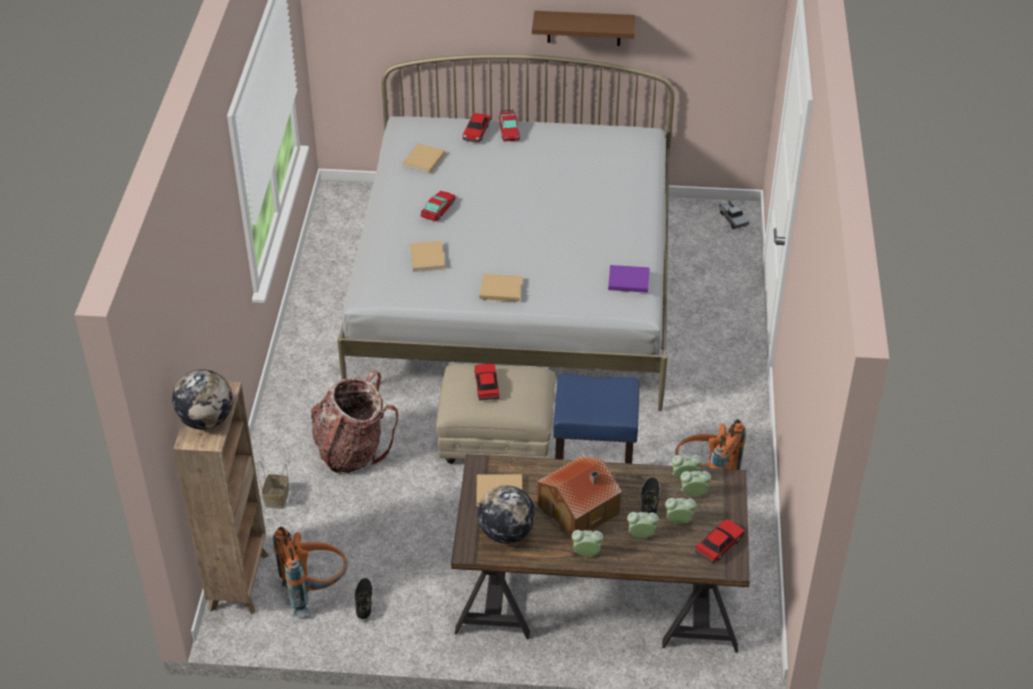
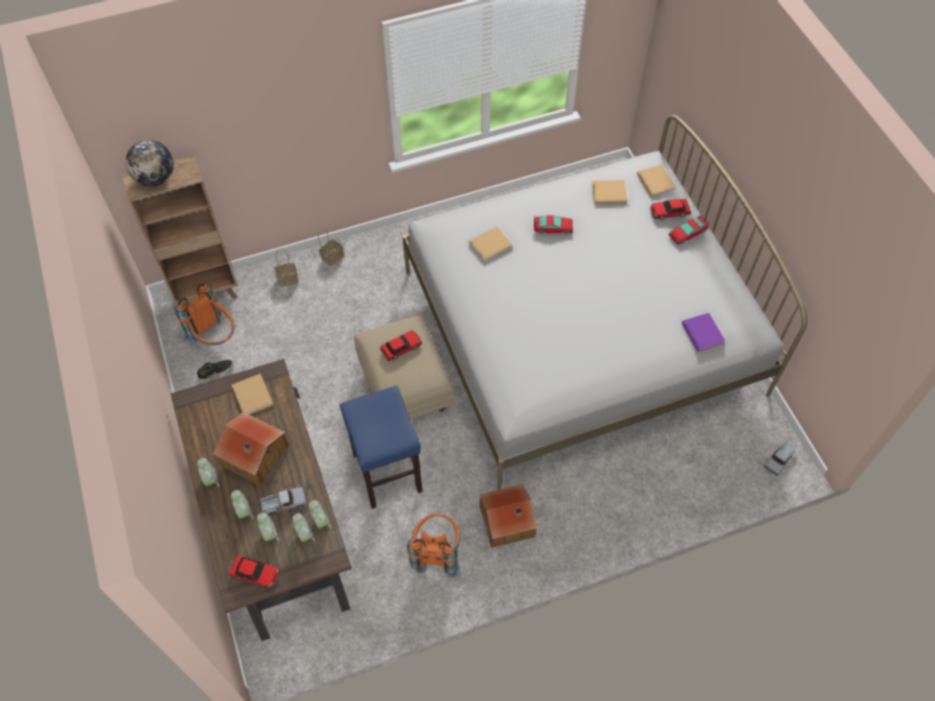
camera: 65 degrees right, 15 degrees up
backpack [311,370,398,473] -> none
globe [477,485,535,544] -> none
beige book [480,274,523,302] -> beige book moved to [637,165,676,197]
brown shelf [532,11,635,46] -> none
purple book [608,265,650,293] -> purple book moved to [682,313,725,352]
black shoe [640,477,660,513] -> toy truck [259,487,306,515]
none -> basket [318,228,344,267]
none -> toy house [480,484,537,548]

